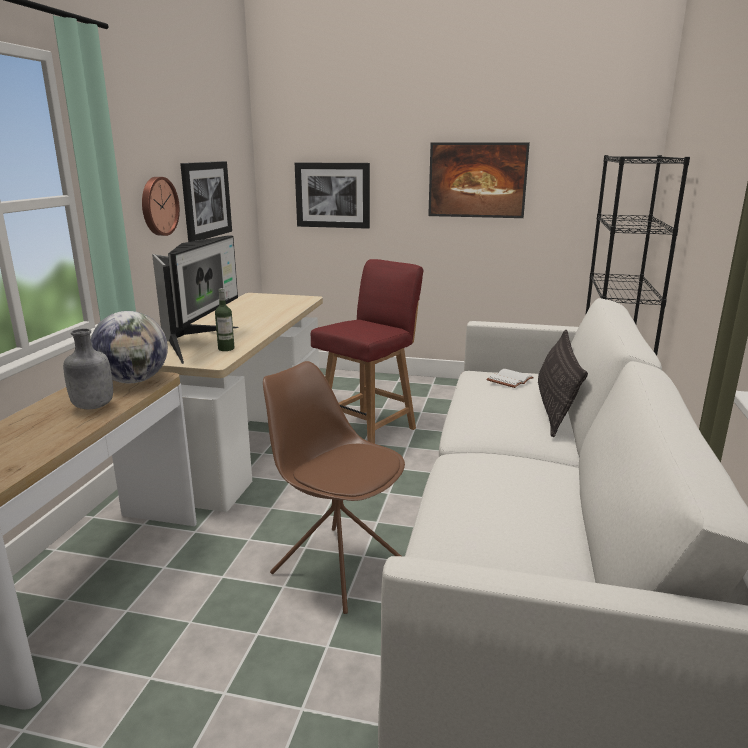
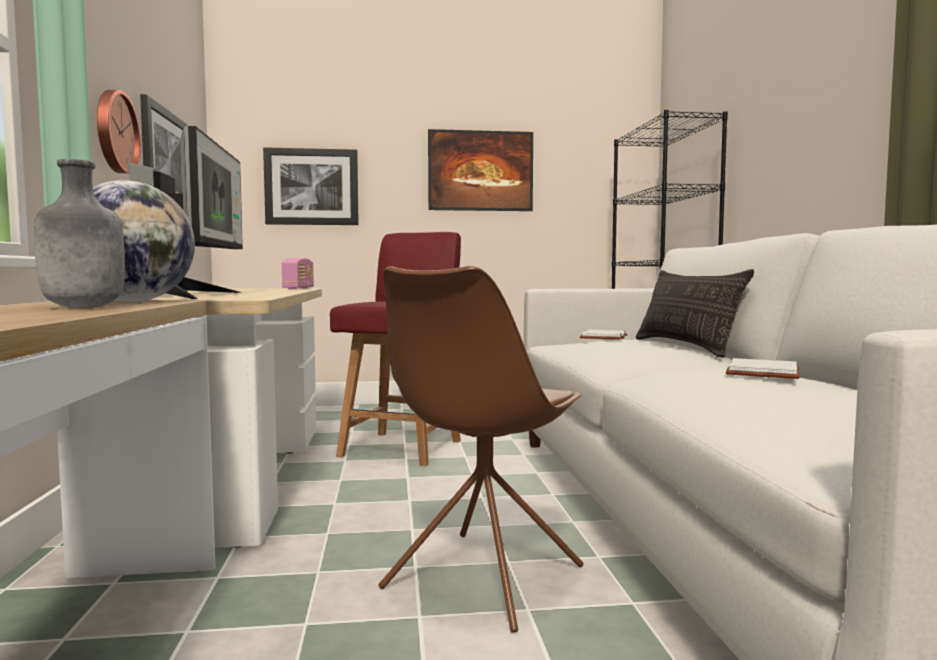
camera: 20 degrees left, 15 degrees down
bottle [215,288,235,351] -> none
brown chair [263,361,405,614] -> brown chair turned 75 degrees counterclockwise [379,266,584,633]
none -> radio [282,258,314,289]
none -> white book [726,358,800,379]

